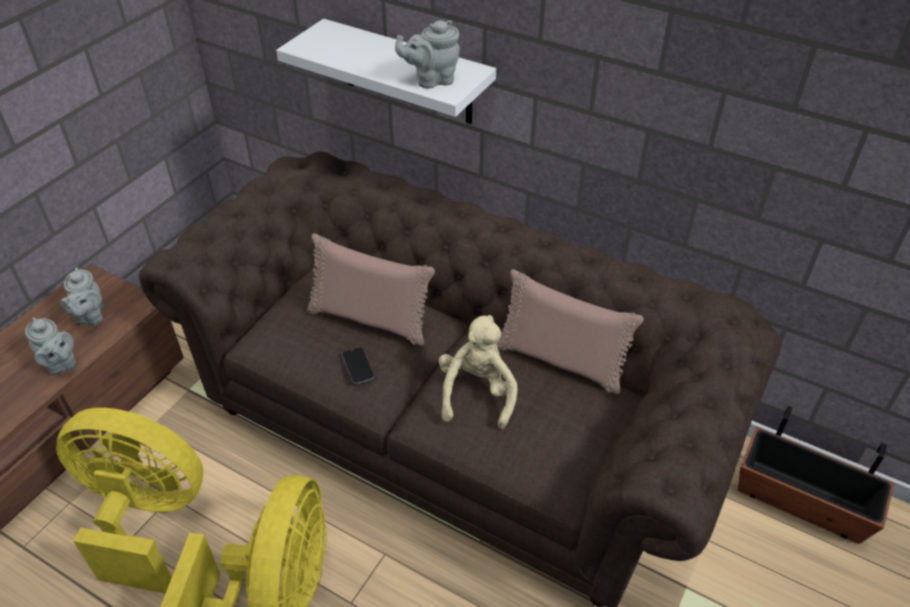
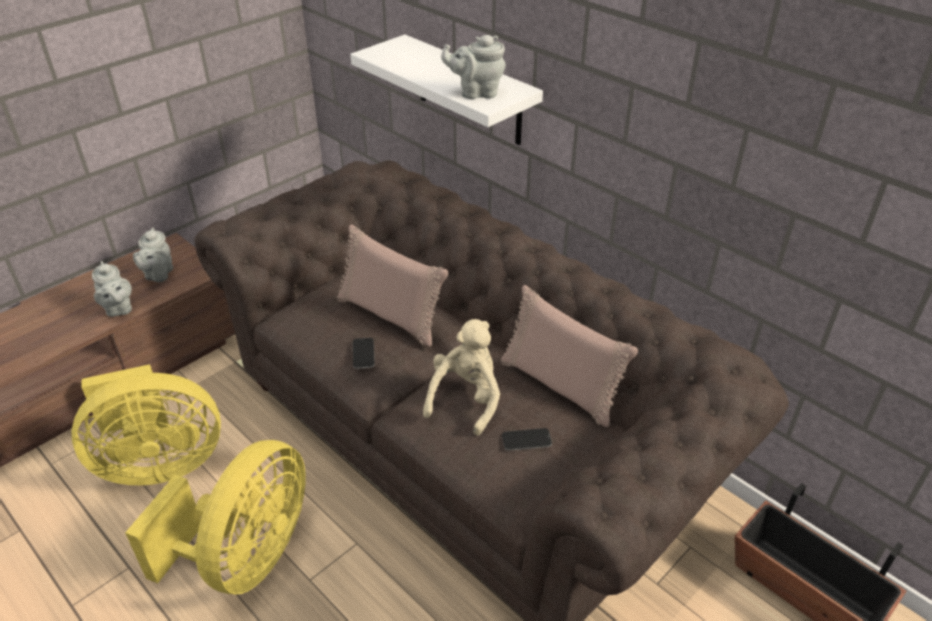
camera: 15 degrees right, 5 degrees down
yellow fan [56,408,204,594] -> yellow fan turned 135 degrees clockwise [71,364,221,485]
none -> phone [502,428,552,451]

